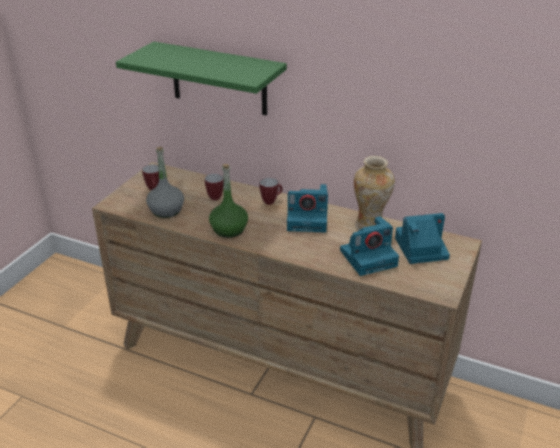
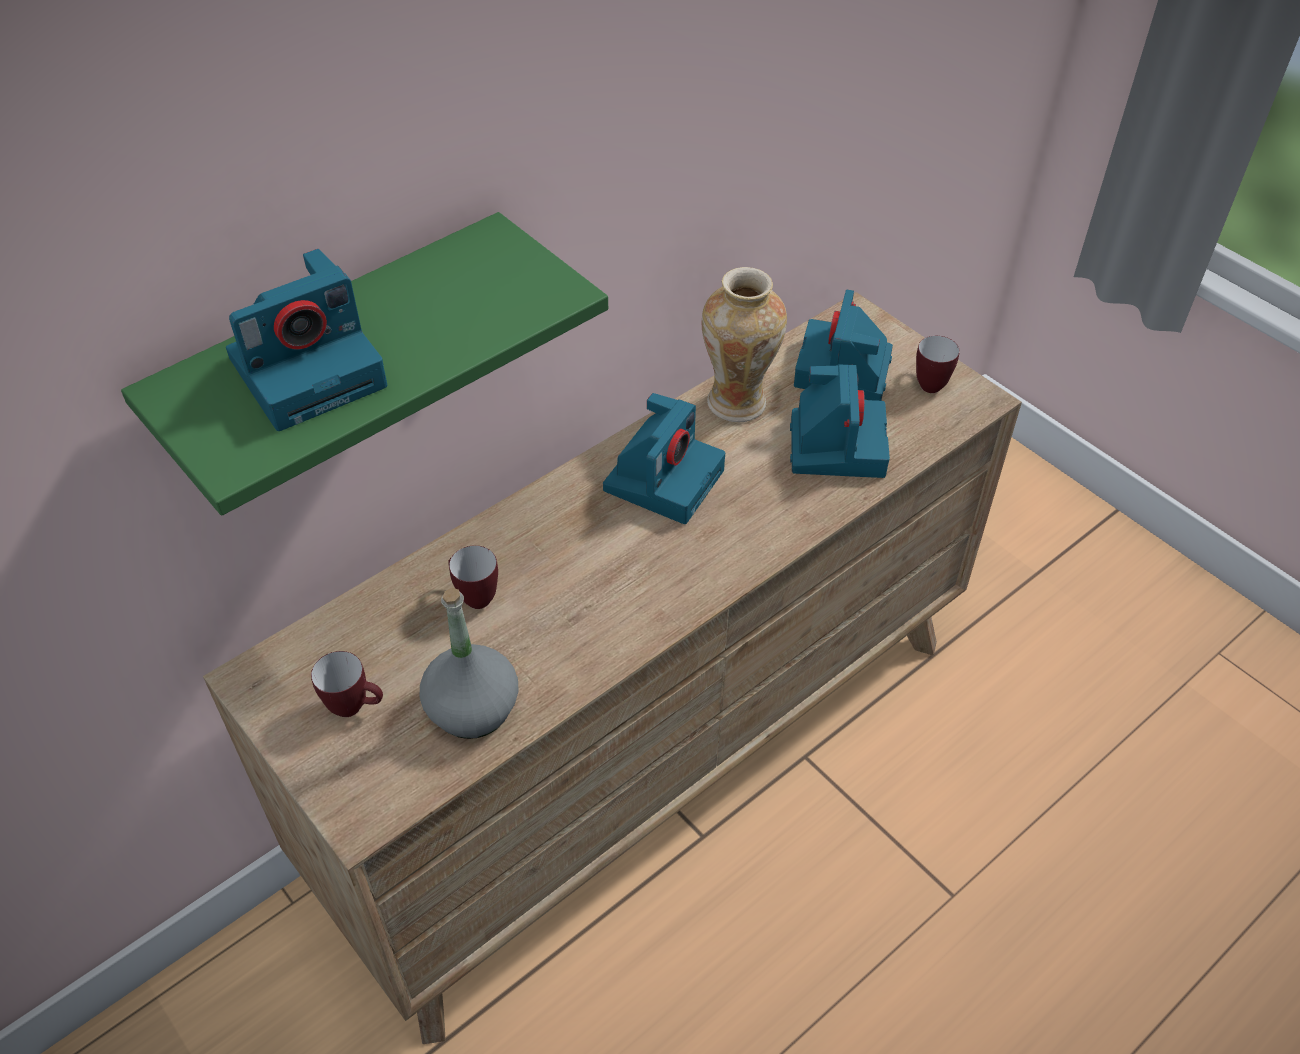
camera: 65 degrees left, 15 degrees up
green bottle [209,164,248,238] -> none
mug [259,178,283,205] -> mug moved to [916,336,960,393]
none -> camera [226,249,387,431]

